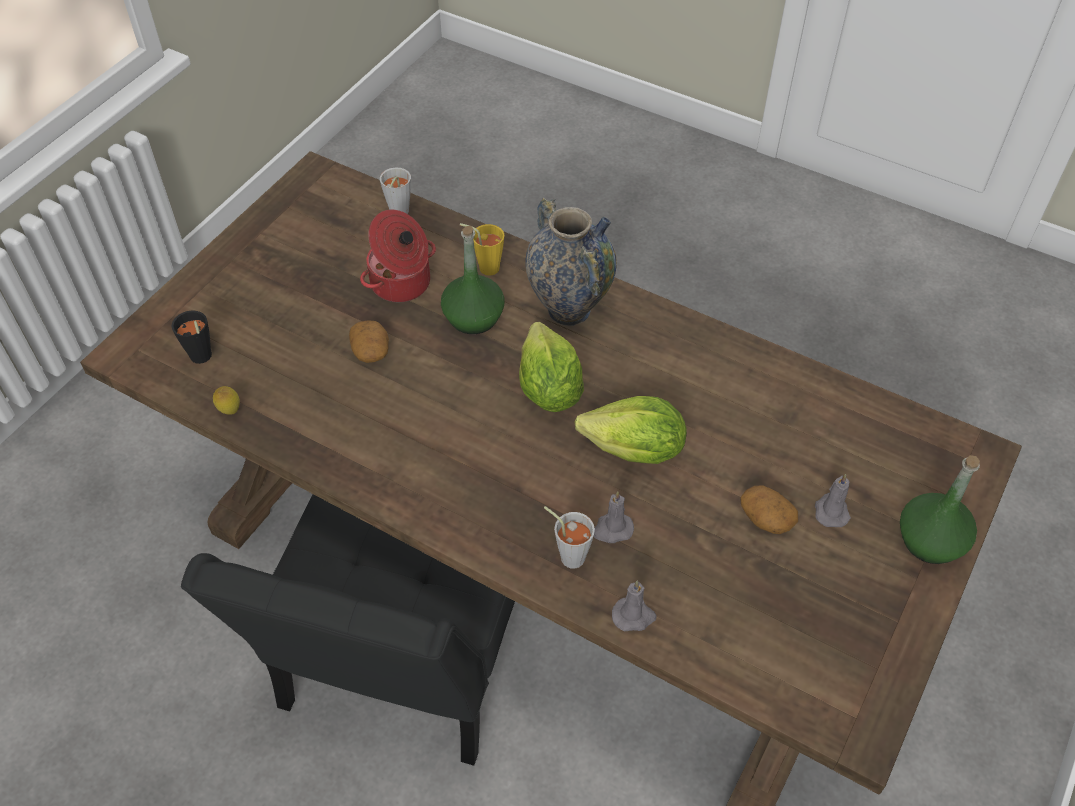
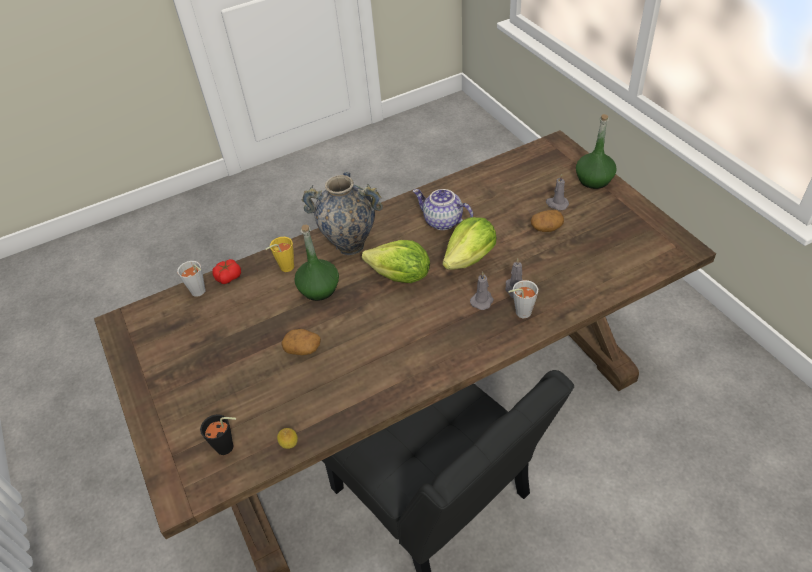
camera: 55 degrees left, 5 degrees down
cooking pot [360,210,436,302] -> none
grey candle [612,580,657,631] -> grey candle moved to [470,272,494,310]
none -> tomato [212,259,241,284]
none -> teapot [413,189,473,230]

